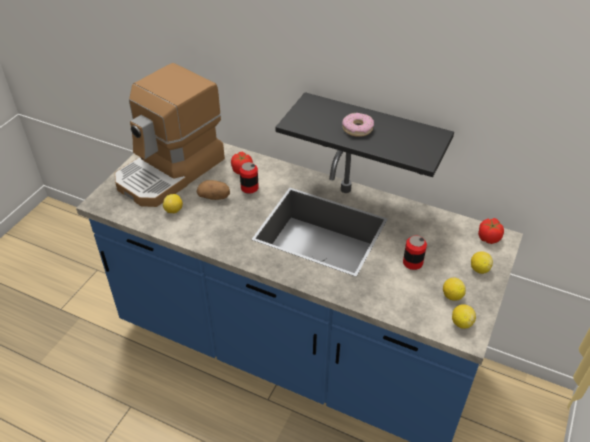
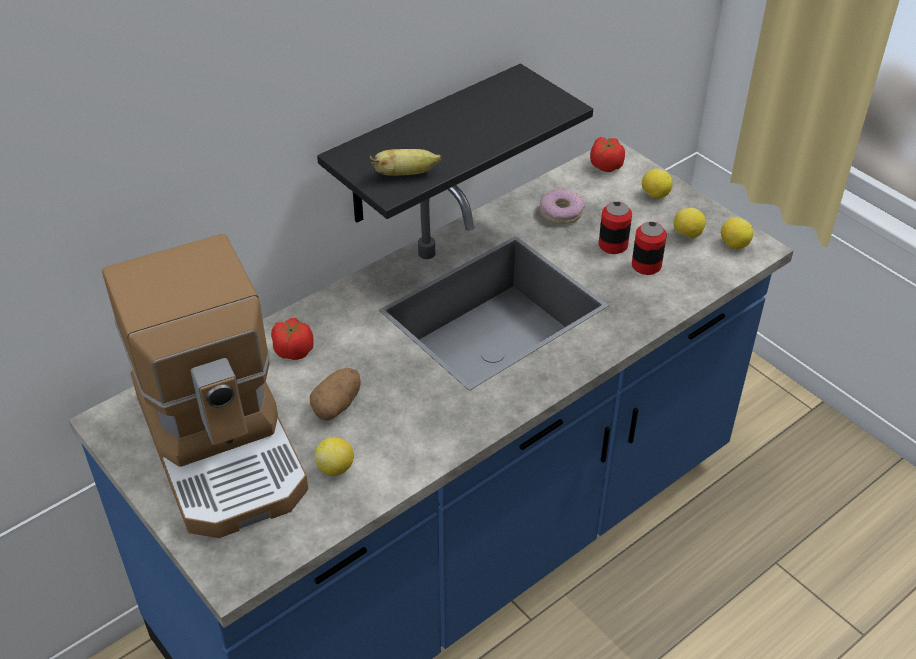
camera: 65 degrees left, 0 degrees up
can [239,162,259,194] -> can moved to [632,222,667,275]
donut [342,113,374,137] -> donut moved to [540,189,584,224]
none -> banana [369,149,441,176]

